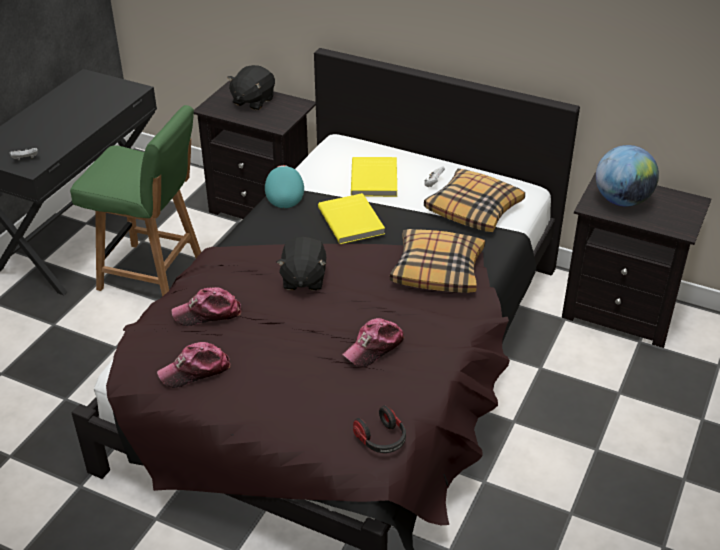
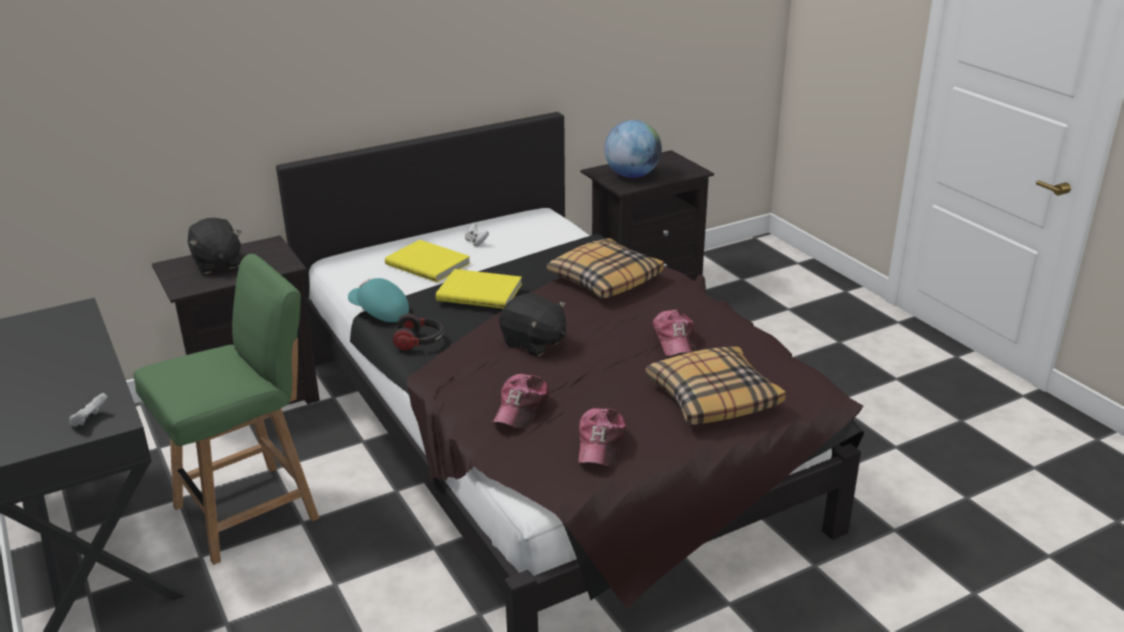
camera: 55 degrees left, 10 degrees down
headphones [353,406,406,453] -> headphones moved to [392,313,444,350]
pillow [424,169,525,232] -> pillow moved to [645,346,786,424]

